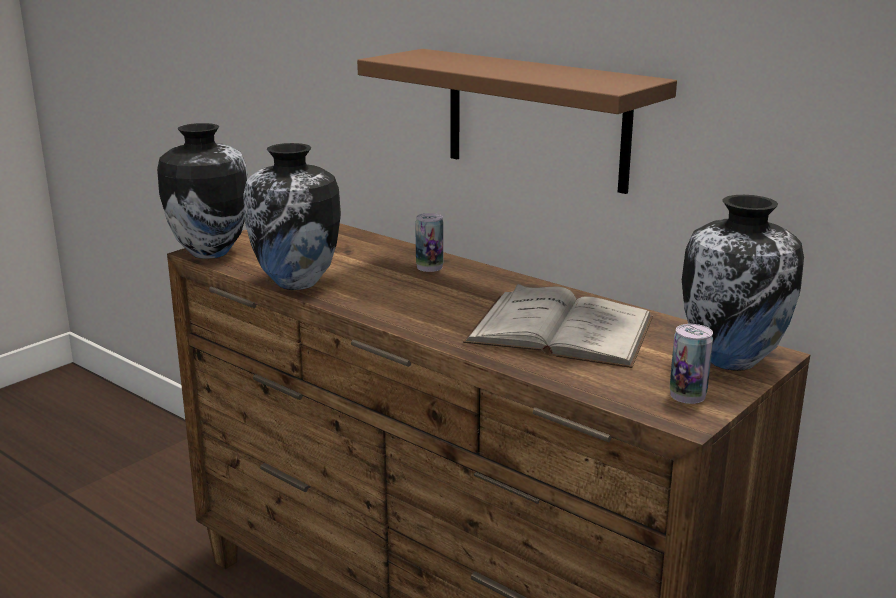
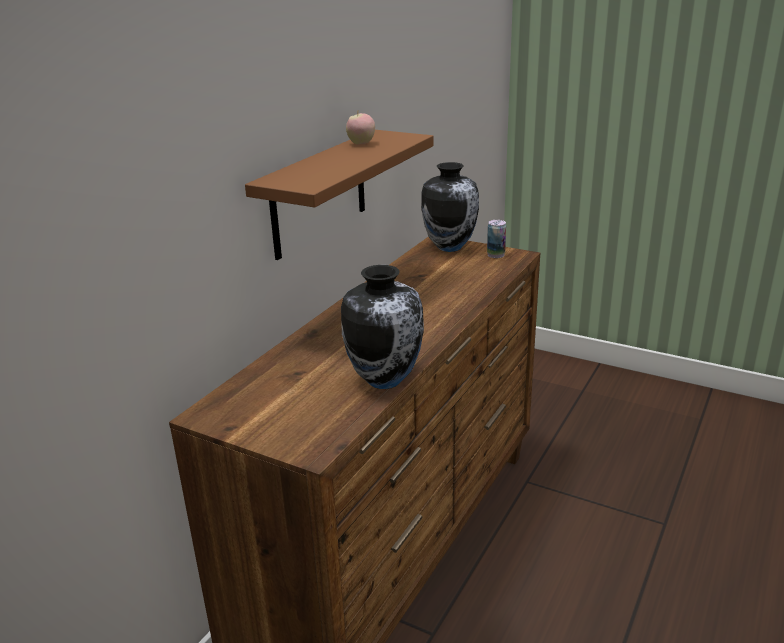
camera: 100 degrees left, 5 degrees up
vase [157,123,248,259] -> none
can [415,213,444,272] -> none
white book [463,284,653,368] -> none
none -> apple [346,113,375,144]

